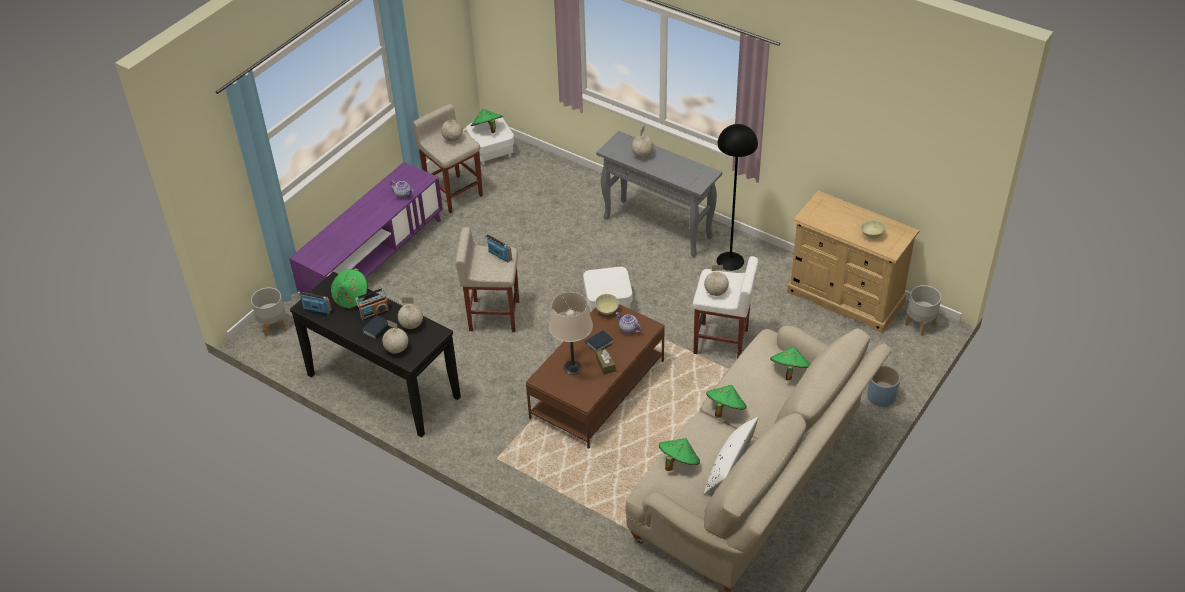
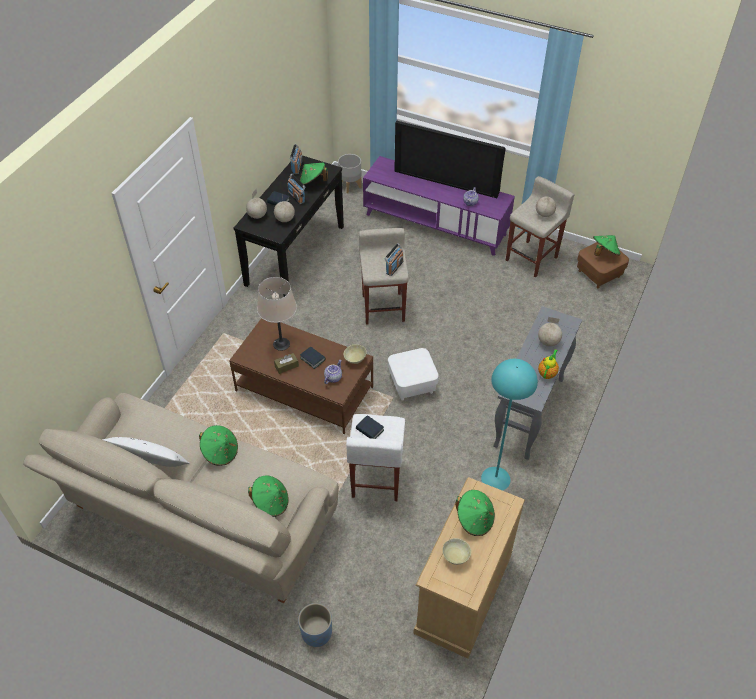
camera: 80 degrees right, 5 degrees up
white ottoman [466,117,514,165] -> brown ottoman [577,242,629,288]
green hat [659,438,700,471] -> green hat moved to [455,490,495,536]
globe [704,265,729,296] -> book [356,416,384,439]
black floor lamp [717,124,758,271] -> turquoise floor lamp [481,359,538,491]
grey planter [905,285,941,336] -> none
none -> television [394,121,506,198]
none -> teapot [538,349,559,379]

